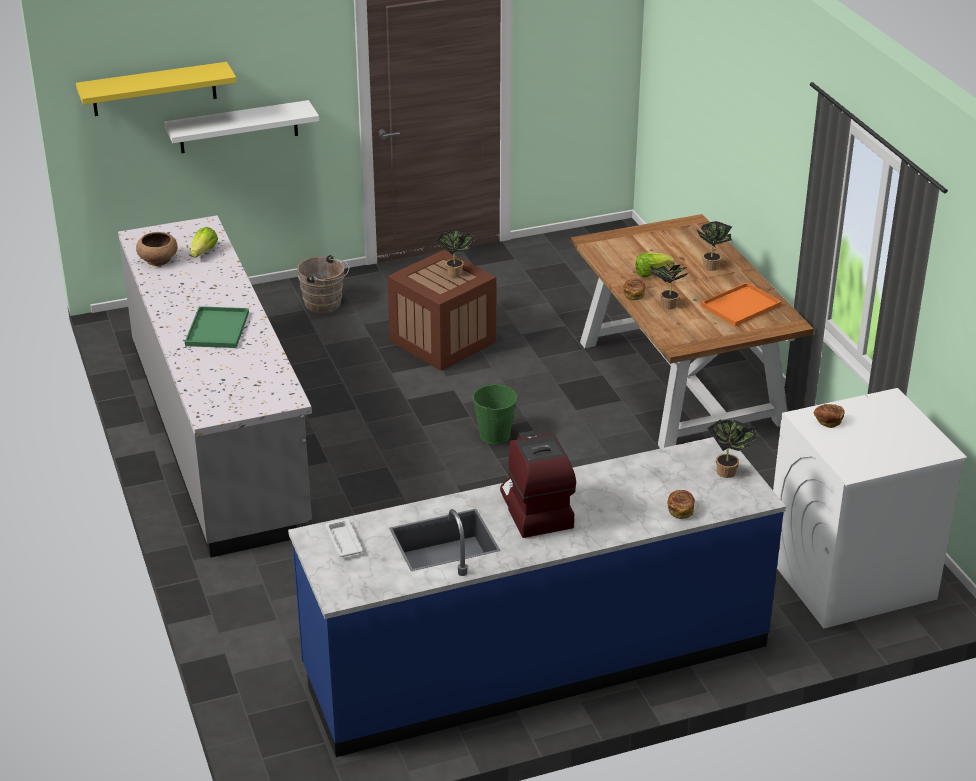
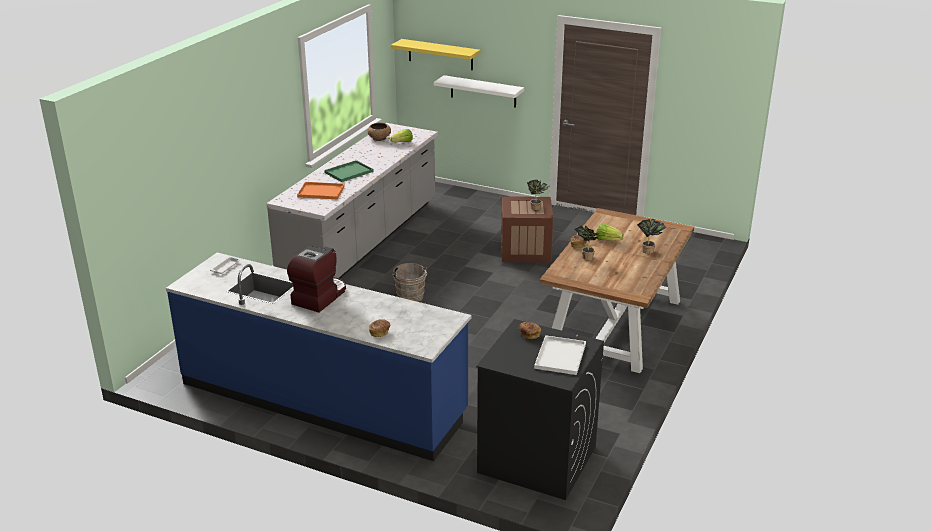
camera: 45 degrees right, 5 degrees down
brown bucket [297,255,349,313] -> brown bucket moved to [392,263,427,302]
green bucket [472,383,517,445] -> none
orange tray [701,282,782,326] -> orange tray moved to [297,182,345,199]
potted plant [708,419,757,478] -> none
white washing machine [773,388,967,629] -> black washing machine [476,319,604,500]
none -> white tray [534,335,586,375]

